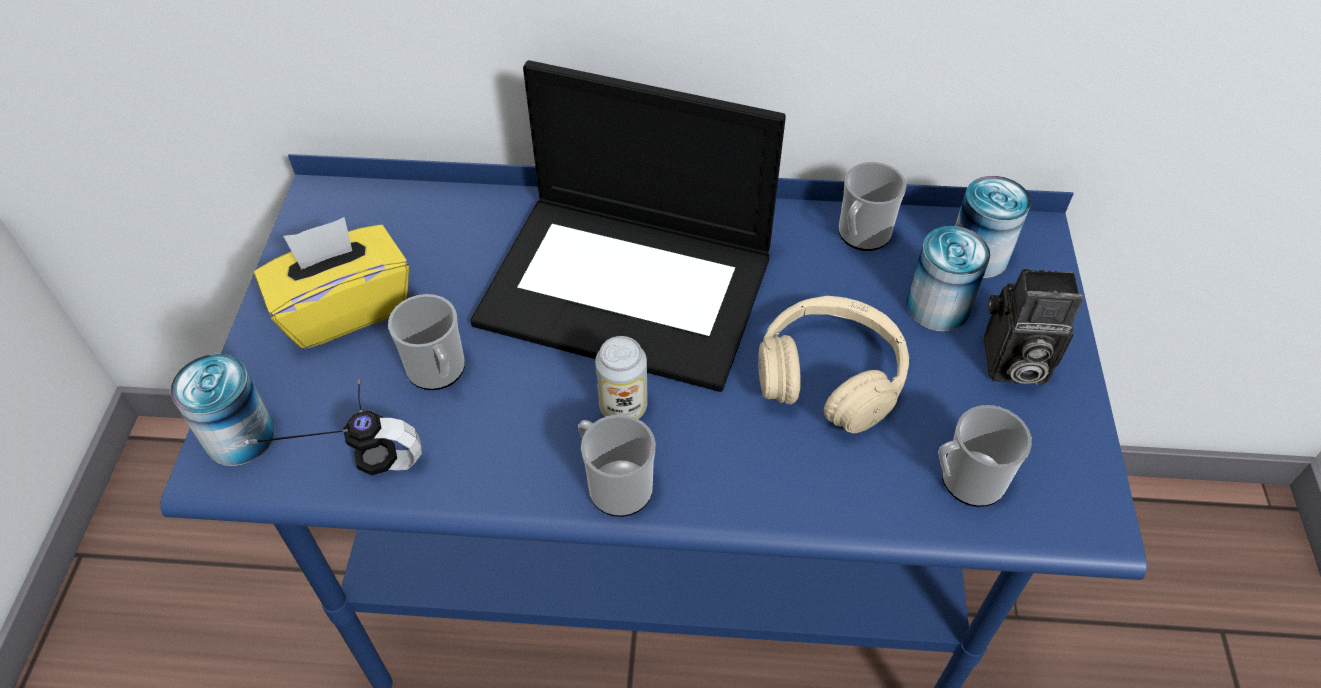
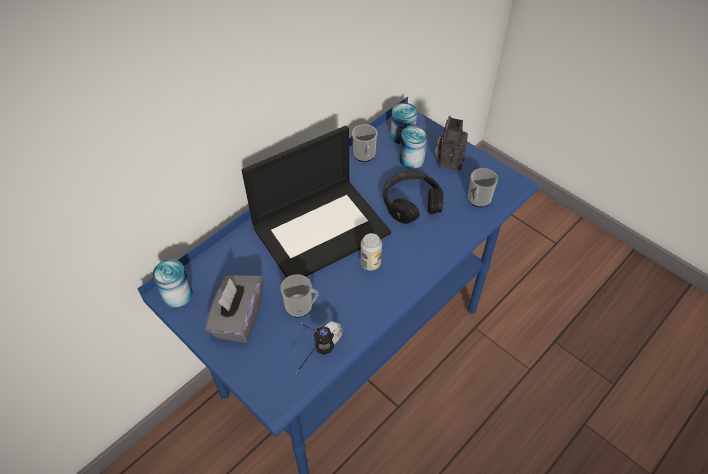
camera: 50 degrees left, 0 degrees up
can [171,354,275,466] -> can moved to [152,259,193,307]
yellow tissue box [254,217,409,349] -> grey tissue box [205,275,263,343]
mug [578,415,656,517] -> none
beige headphones [758,296,909,433] -> black headphones [383,171,444,224]
camera [984,269,1084,385] -> camera turned 150 degrees clockwise [435,116,468,171]

